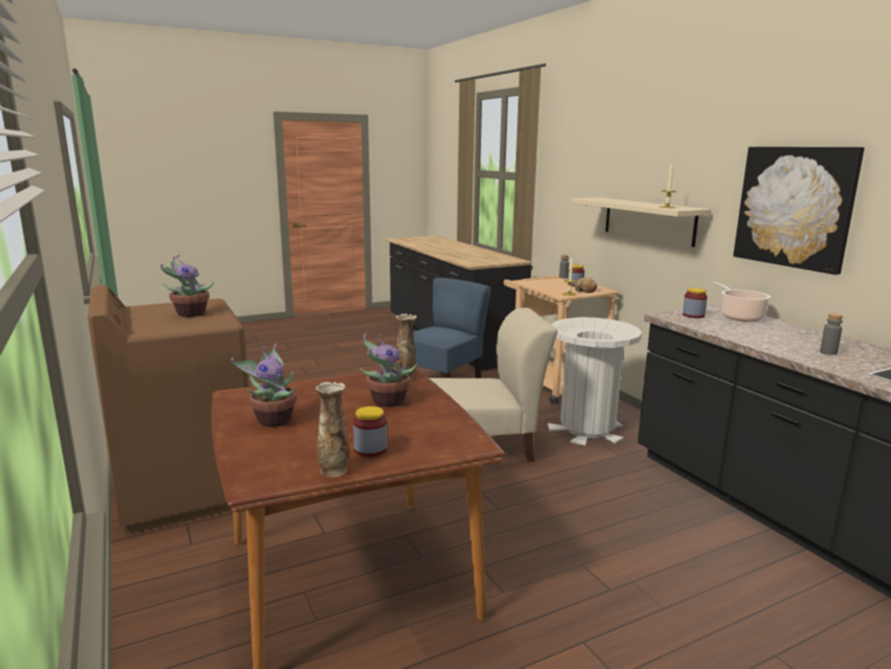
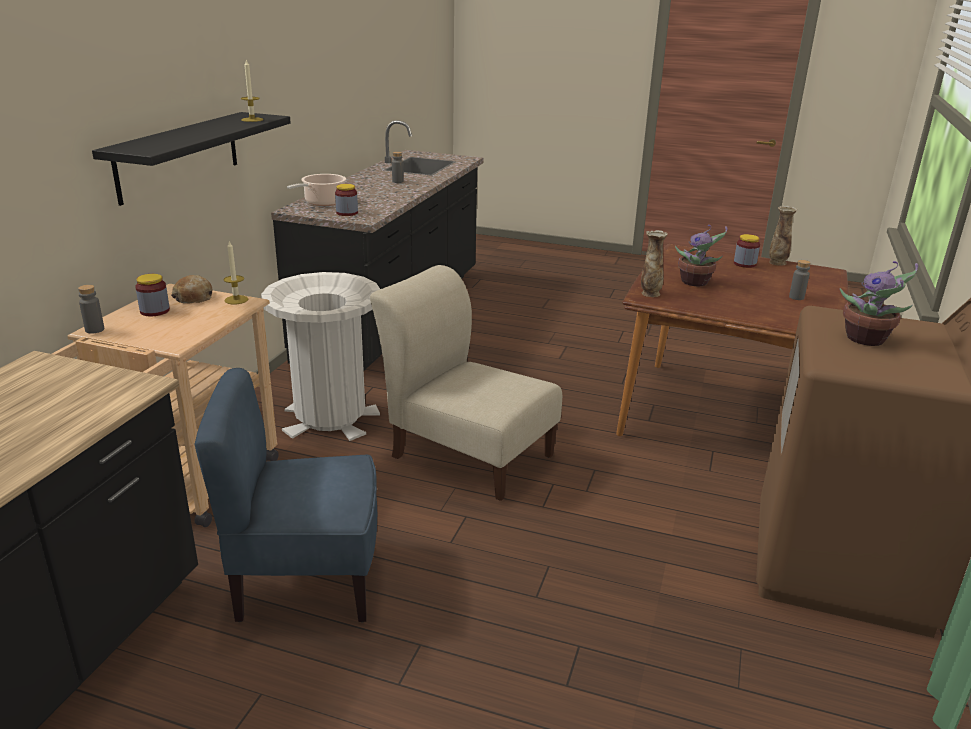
camera: 135 degrees left, 10 degrees up
potted plant [231,344,296,427] -> grey bottle [789,260,811,300]
beige shelf [571,197,711,247] -> black shelf [92,112,291,206]
picture [733,147,864,275] -> none

